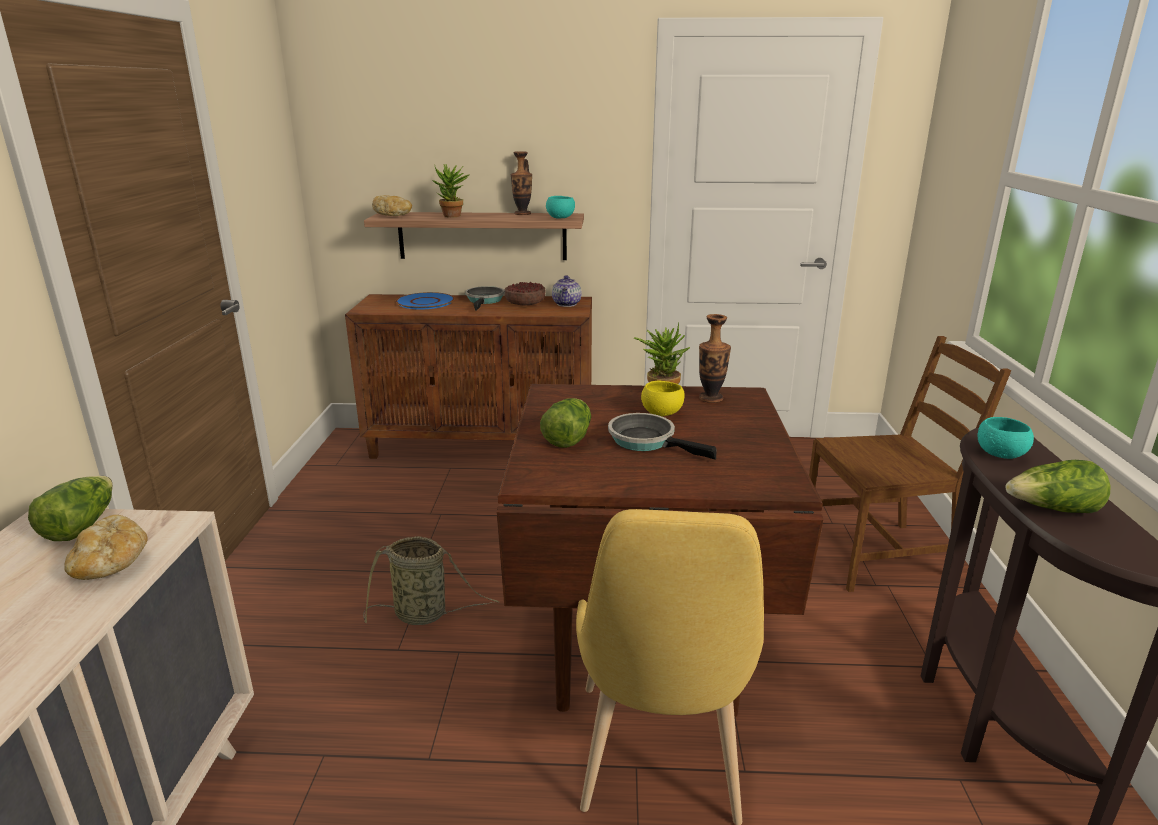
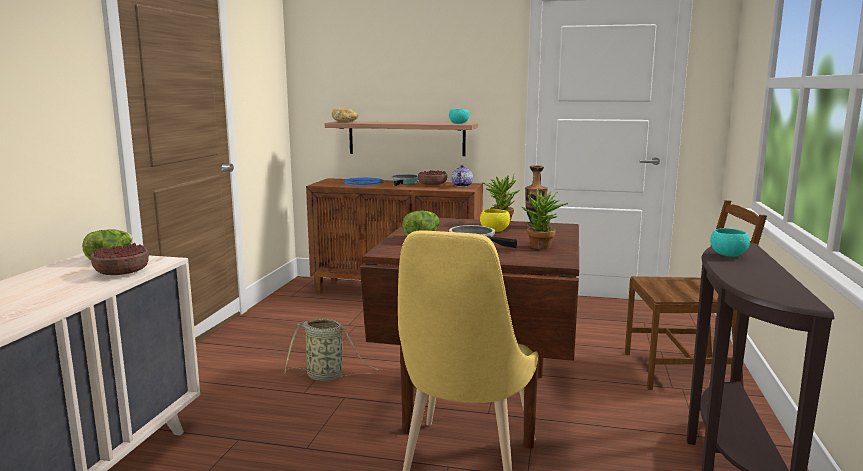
camera: 10 degrees right, 10 degrees down
bread [64,515,148,580] -> bowl [91,243,149,275]
potted plant [432,164,469,217] -> potted plant moved to [522,189,568,249]
vase [511,151,532,215] -> none
lettuce [1005,460,1110,513] -> none

